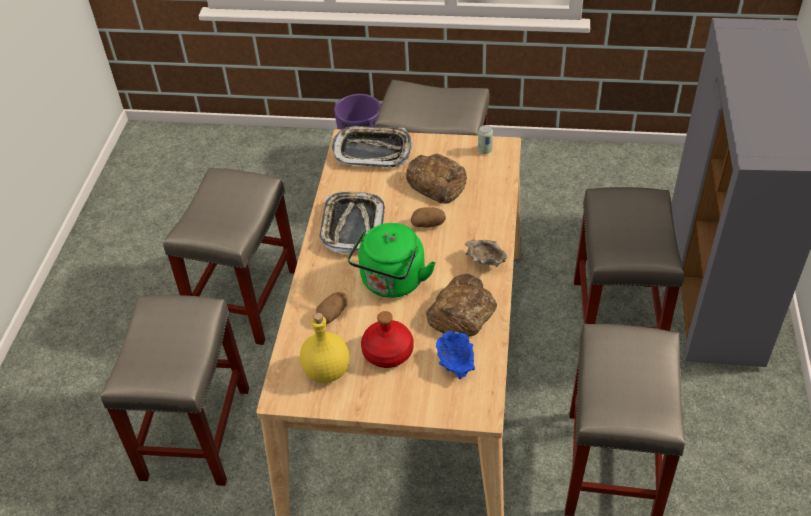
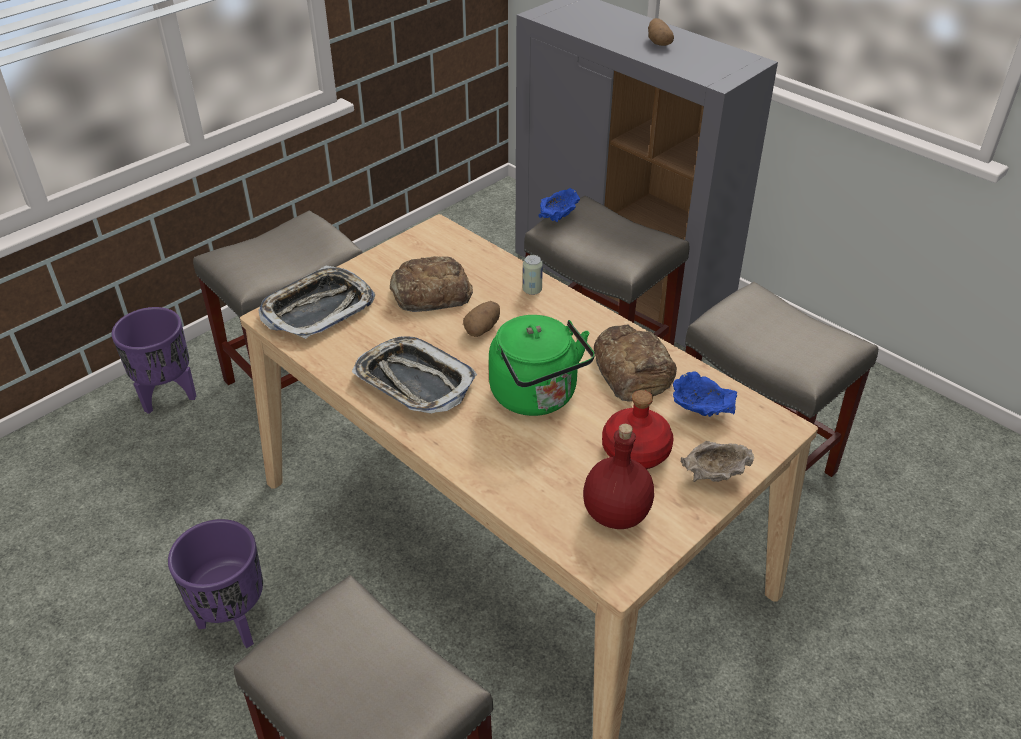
camera: 55 degrees left, 5 degrees down
beige stool [163,168,297,345] -> purple planter [168,519,263,648]
yellow bottle [300,313,349,383] -> red bottle [583,424,654,529]
potato [316,292,347,324] -> potato moved to [648,18,674,46]
beige bowl [464,239,507,267] -> beige bowl moved to [681,441,754,482]
can [478,125,493,154] -> can moved to [523,255,543,295]
none -> blue bowl [538,188,580,222]

